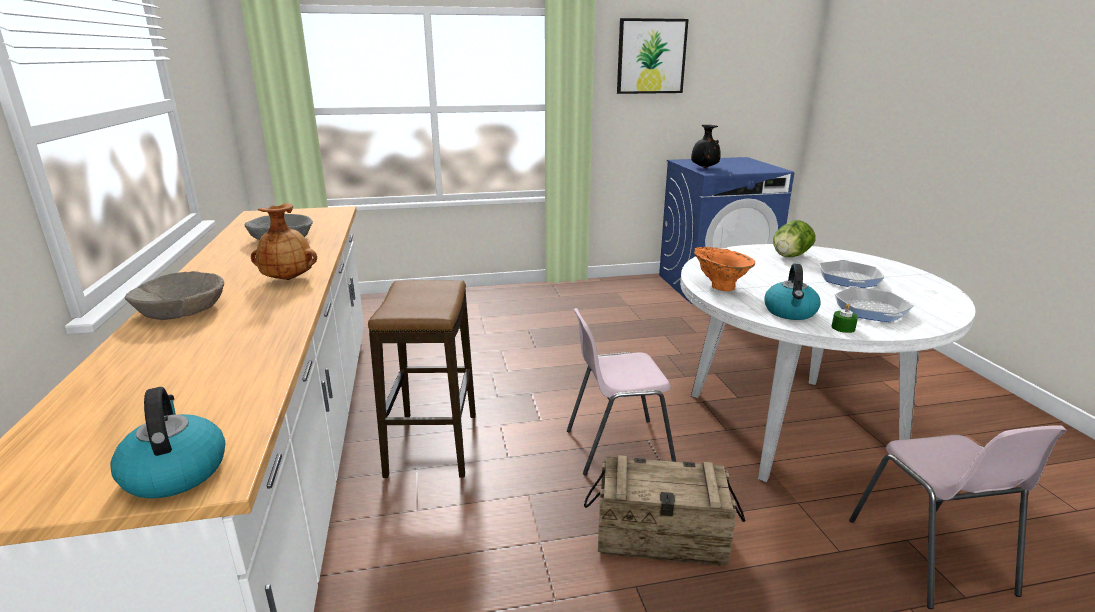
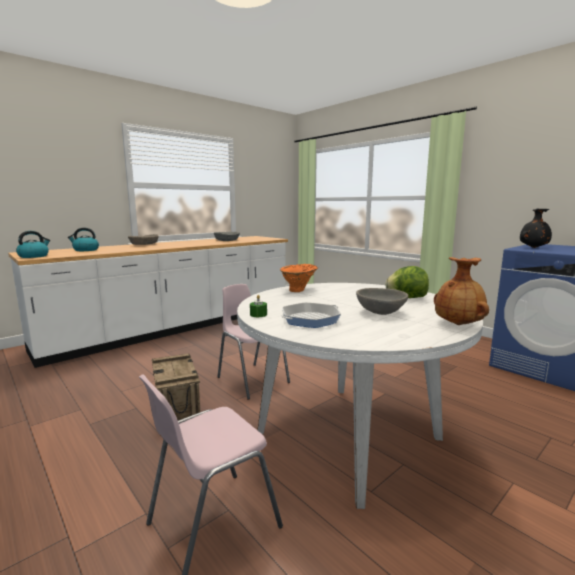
camera: 60 degrees right, 10 degrees down
brown vase [251,203,317,280] -> brown vase moved to [434,257,489,325]
stool [368,280,476,478] -> none
picture [617,18,689,94] -> none
kettle [764,264,821,320] -> kettle moved to [68,228,99,251]
frying pan [819,260,884,288] -> grey bowl [356,288,408,315]

